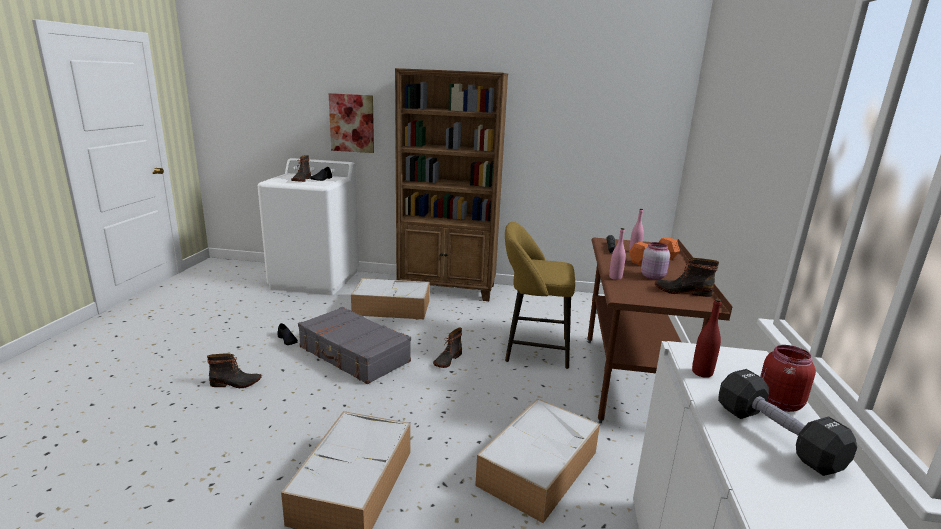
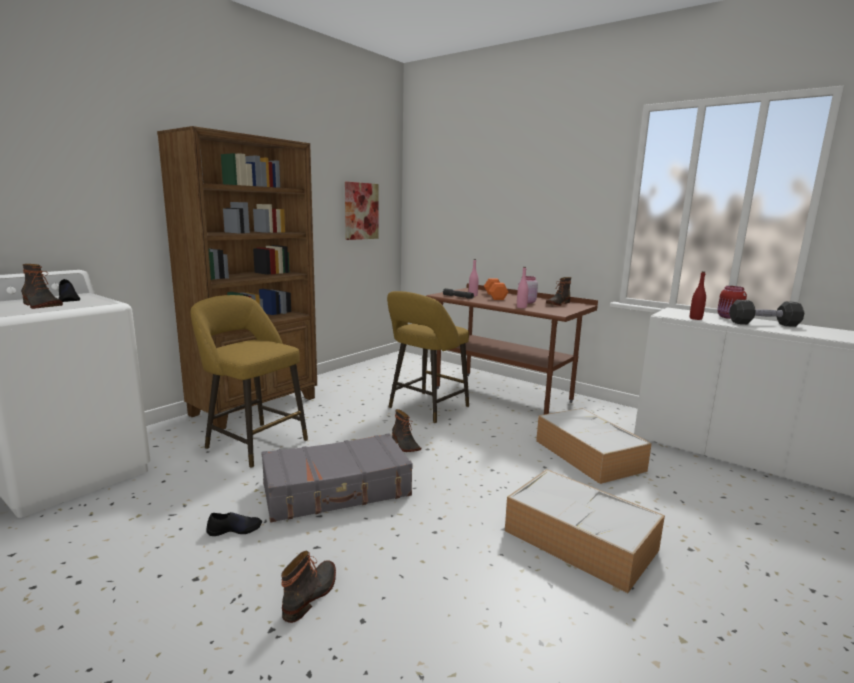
camera: 60 degrees left, 5 degrees down
picture [329,93,374,153] -> picture moved to [345,182,379,240]
storage box [351,278,430,319] -> yellow stool [191,295,308,468]

